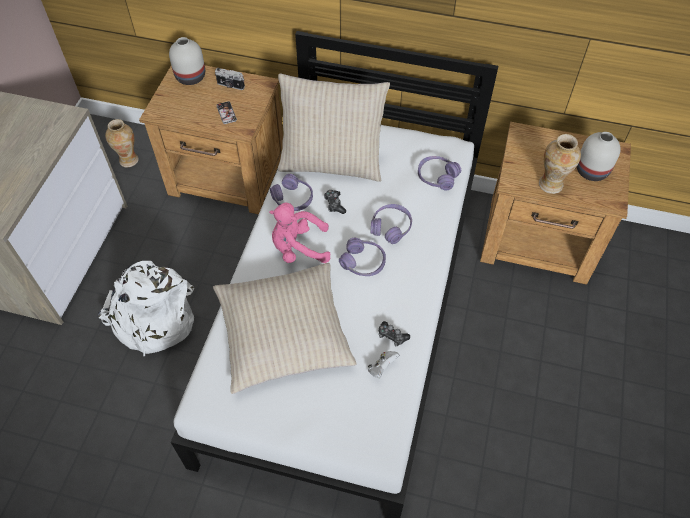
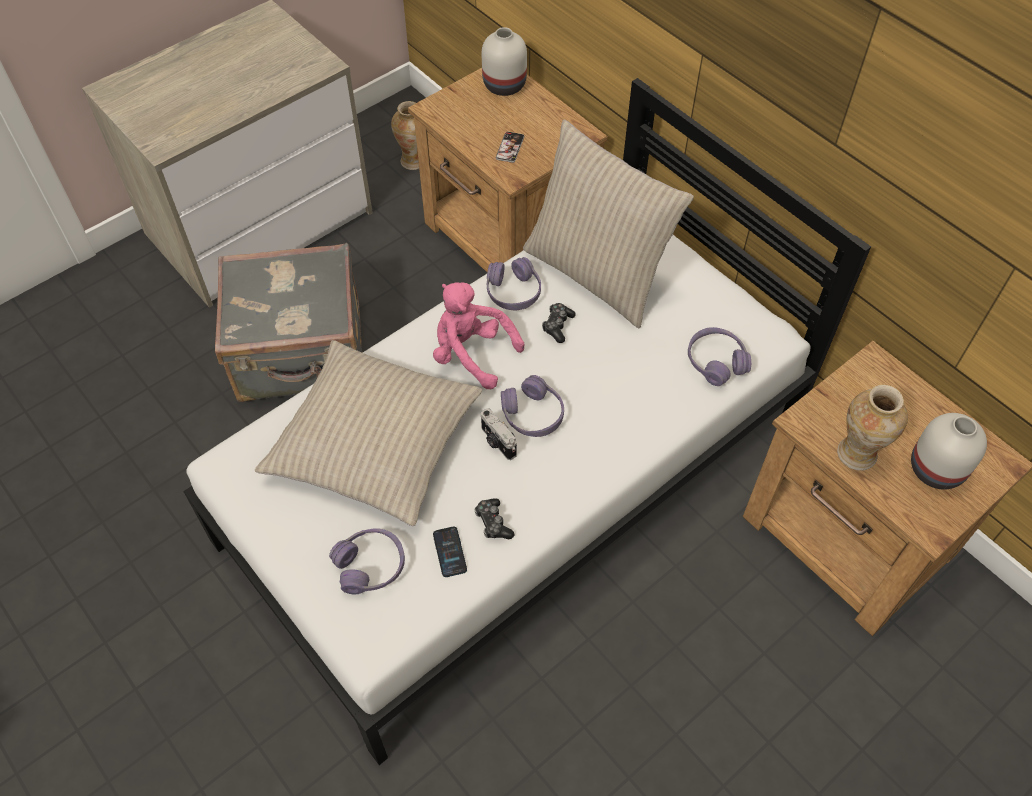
camera: 35 degrees right, 0 degrees up
white backpack [97,261,194,357] -> grey suitcase [215,243,362,402]
camera [215,68,245,90] -> camera moved to [481,408,517,460]
white game controller [368,351,400,378] -> phone [433,526,467,577]
purple headphones [370,204,412,244] -> purple headphones moved to [329,528,405,594]

